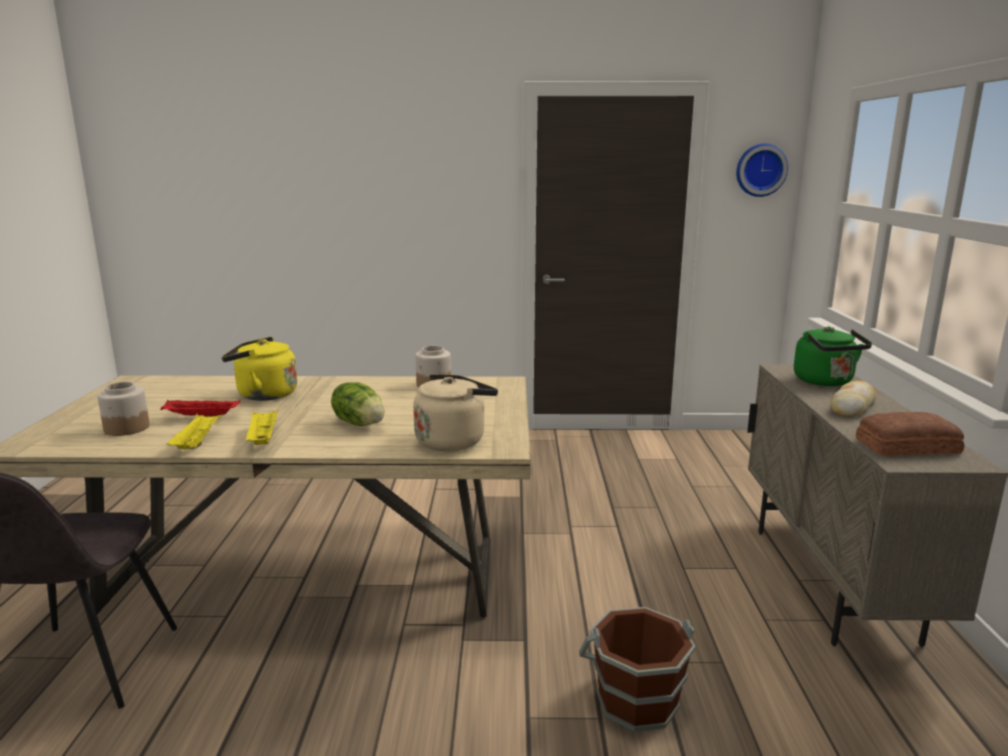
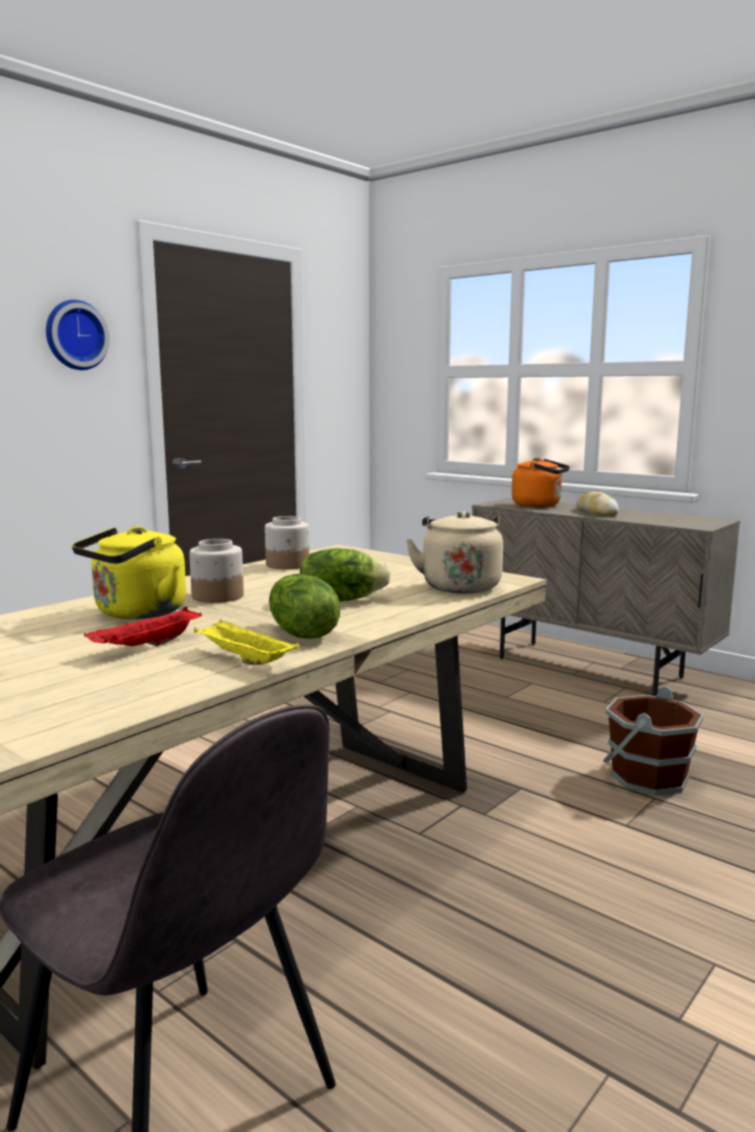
camera: 50 degrees left, 5 degrees down
jar [97,382,150,436] -> jar moved to [189,539,244,603]
yellow tray [246,410,278,445] -> lettuce [269,574,340,639]
wall clock [736,143,788,197] -> wall clock moved to [46,300,110,370]
green kettle [794,327,872,386] -> orange kettle [512,457,570,507]
bread [856,412,964,456] -> none

